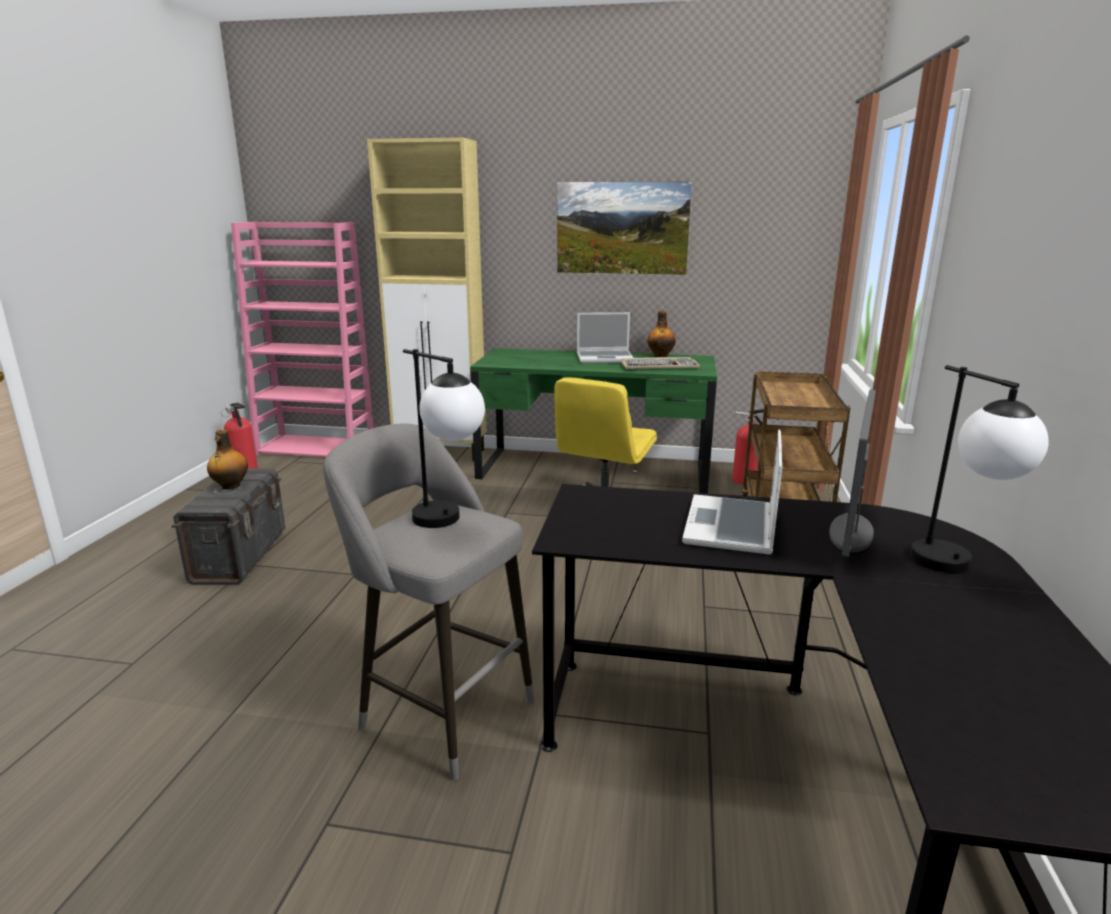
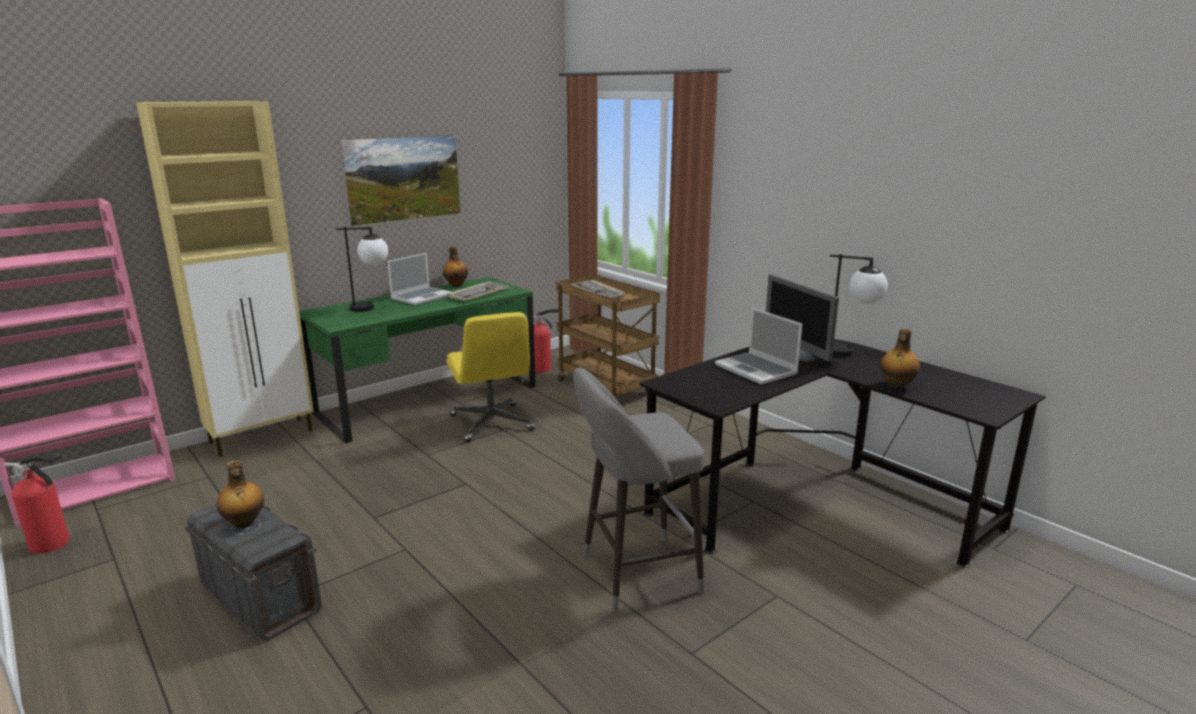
camera: 50 degrees left, 0 degrees up
table lamp [403,349,485,528] -> table lamp moved to [336,227,388,312]
none -> keyboard [571,280,625,299]
none -> bottle [880,328,920,389]

